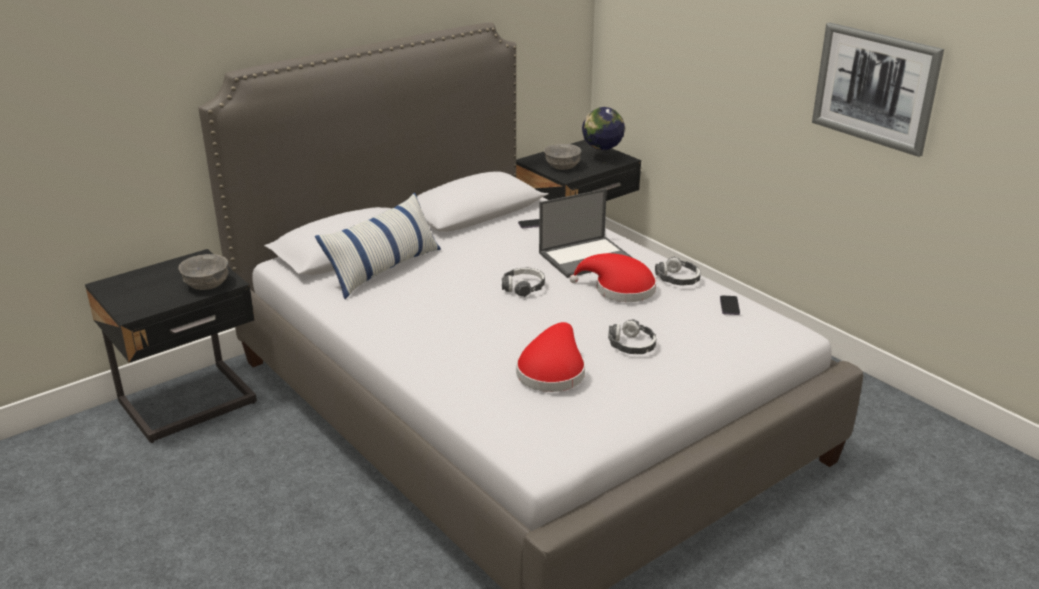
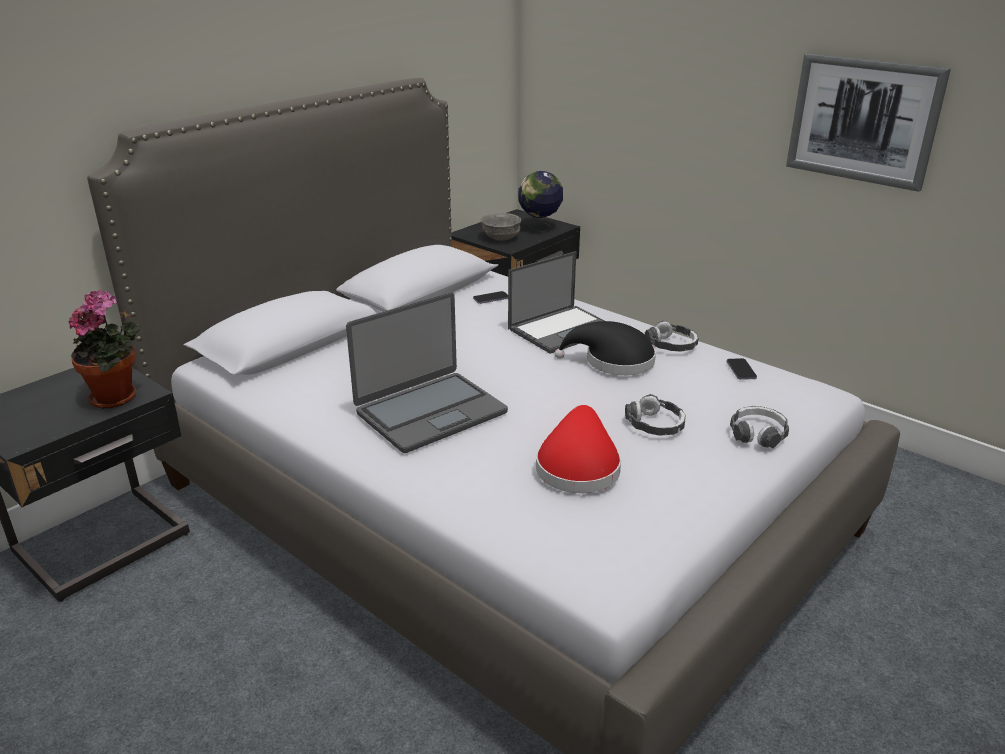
camera: 10 degrees left, 0 degrees up
grey bowl [178,254,228,290] -> potted plant [69,289,140,408]
pillow [315,193,441,299] -> none
headphones [502,267,545,297] -> headphones moved to [730,406,789,448]
red hat [570,253,656,302] -> black hat [555,321,656,375]
none -> laptop [346,292,508,453]

